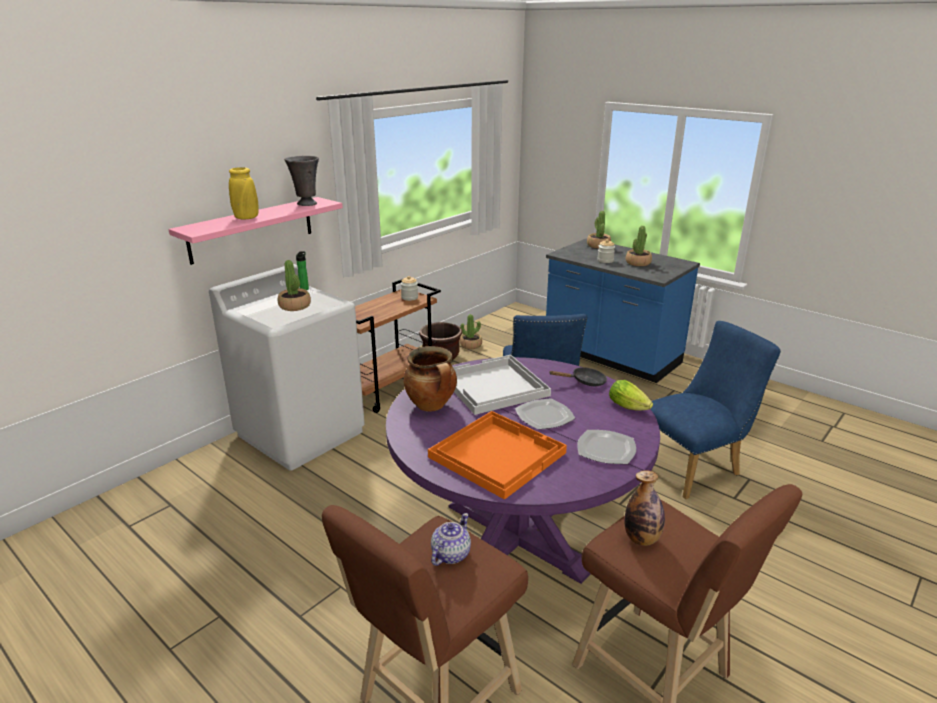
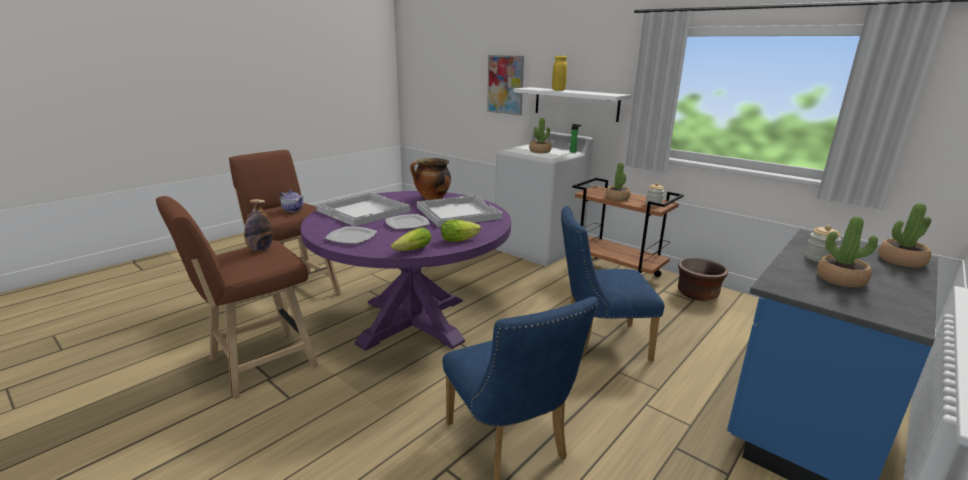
camera: 90 degrees right, 5 degrees down
pink shelf [168,197,343,265] -> white shelf [513,87,631,122]
grey vase [284,156,319,206] -> none
orange tray [428,411,567,500] -> white tray [316,192,410,227]
potted plant [460,314,482,349] -> potted plant moved to [606,162,631,201]
black frying pan [549,367,607,386] -> lettuce [441,220,481,242]
none -> picture [487,55,524,115]

